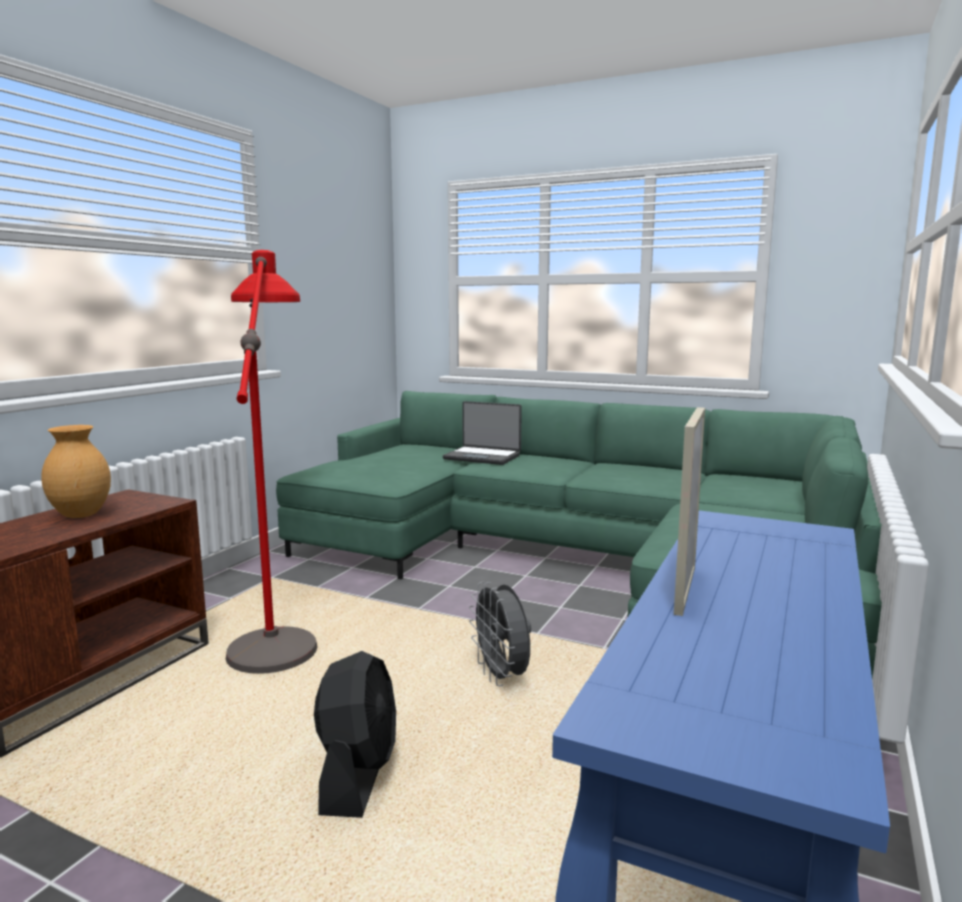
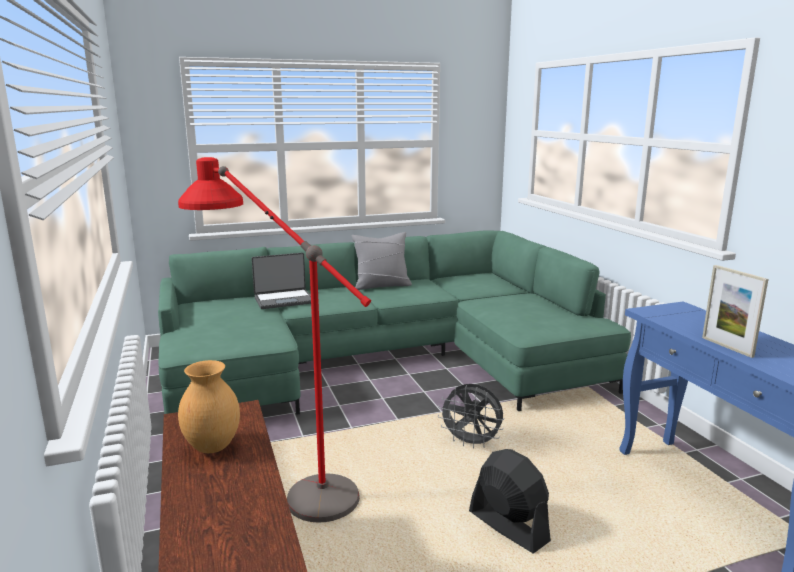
camera: 45 degrees left, 5 degrees up
none -> grey pillow [352,232,412,290]

